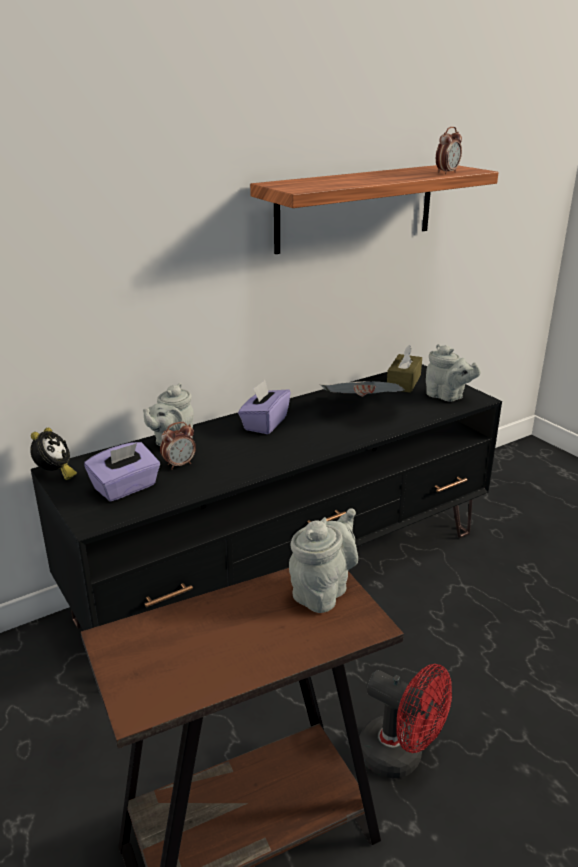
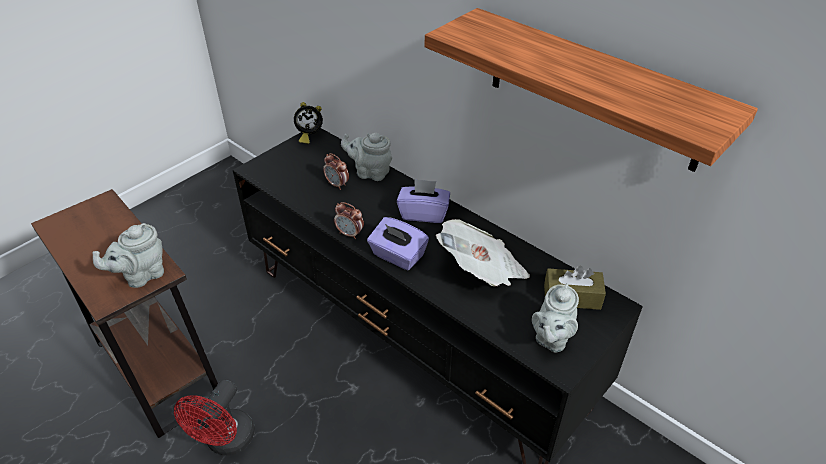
camera: 75 degrees right, 15 degrees up
purple tissue box [84,442,160,502] -> purple tissue box moved to [367,217,429,270]
grey teapot [289,509,358,613] -> grey teapot turned 120 degrees clockwise [93,223,164,288]
alarm clock [436,127,462,174] -> alarm clock moved to [334,202,364,239]

